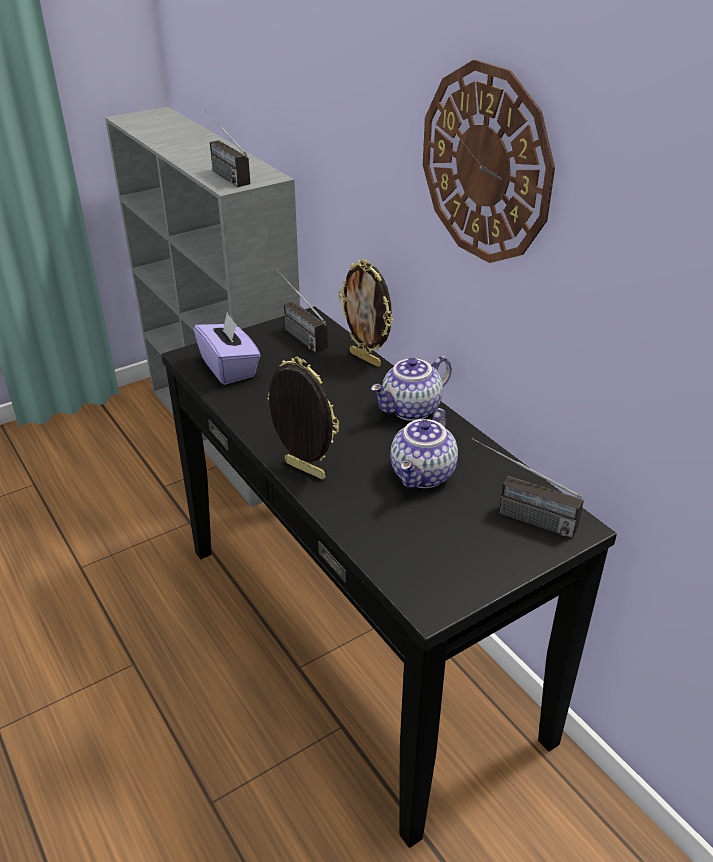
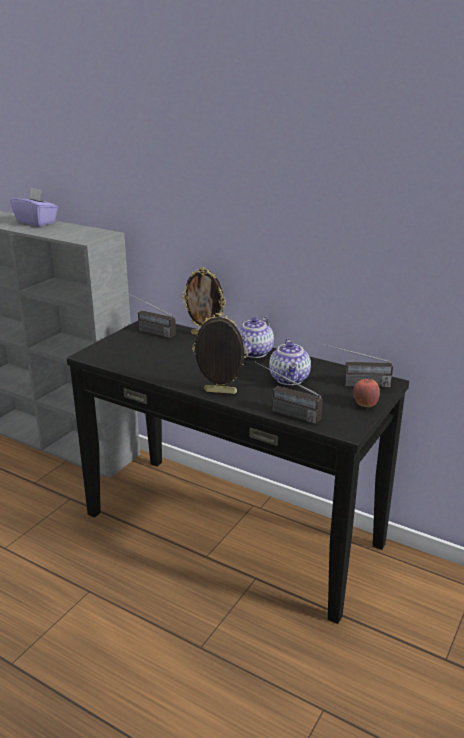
camera: 25 degrees left, 10 degrees down
purple tissue box [194,312,261,385] -> purple tissue box moved to [10,188,58,227]
radio [205,109,250,187] -> radio moved to [255,361,323,424]
wall clock [423,60,555,263] -> none
none -> apple [353,379,380,407]

